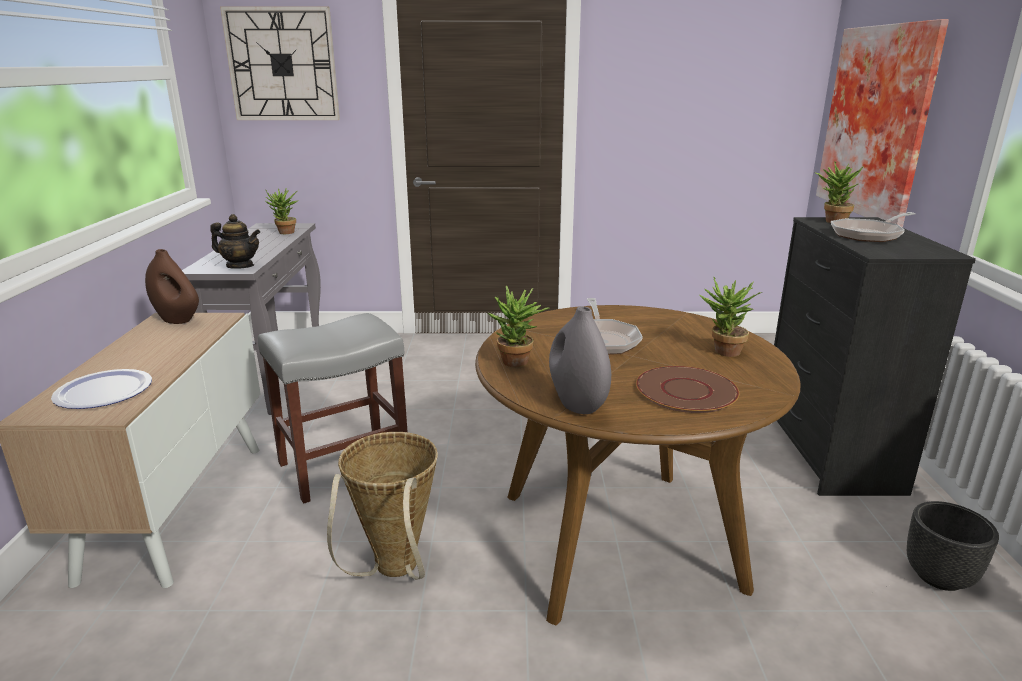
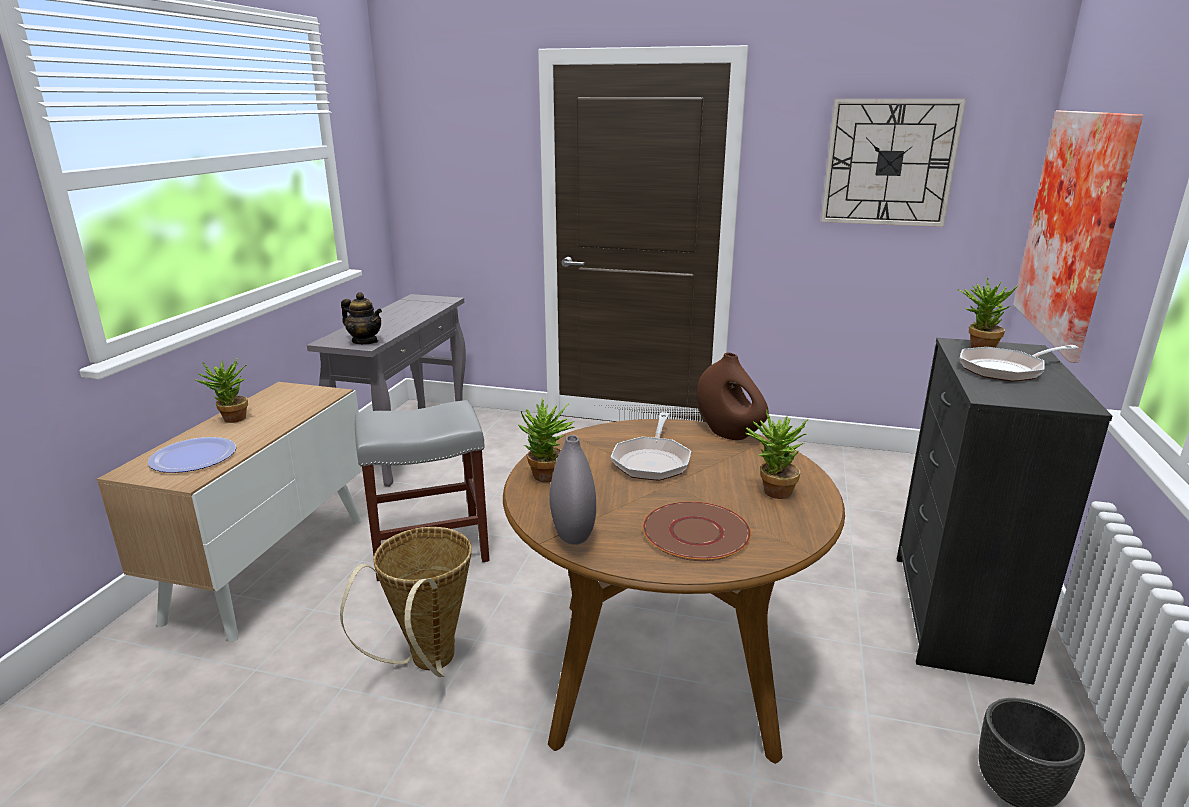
camera: 15 degrees right, 0 degrees up
brown vase [145,249,199,324] -> brown vase moved to [697,352,769,440]
wall clock [220,7,340,120] -> wall clock moved to [821,99,966,227]
potted plant [266,188,299,234] -> potted plant moved to [195,357,248,423]

